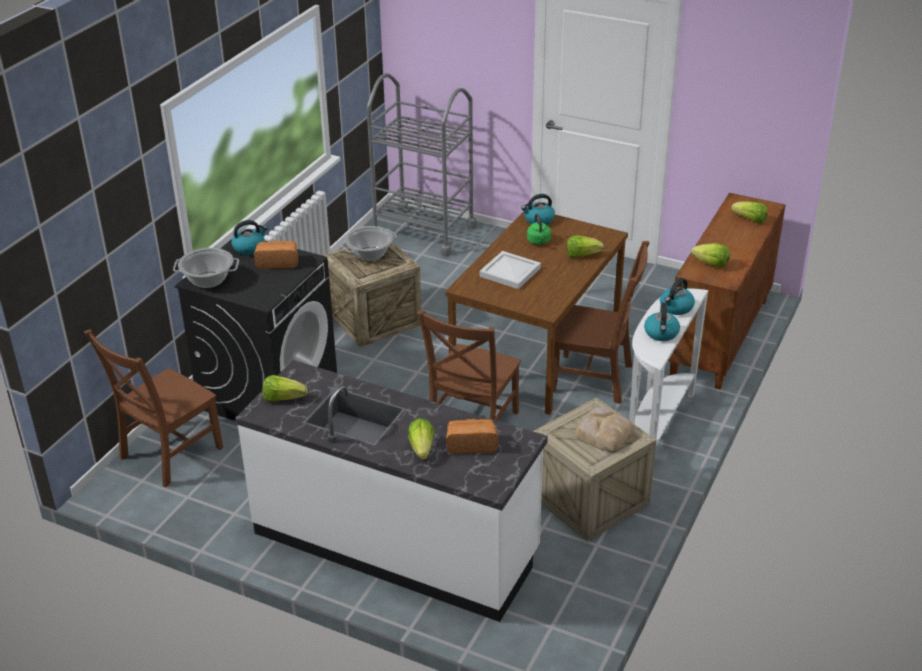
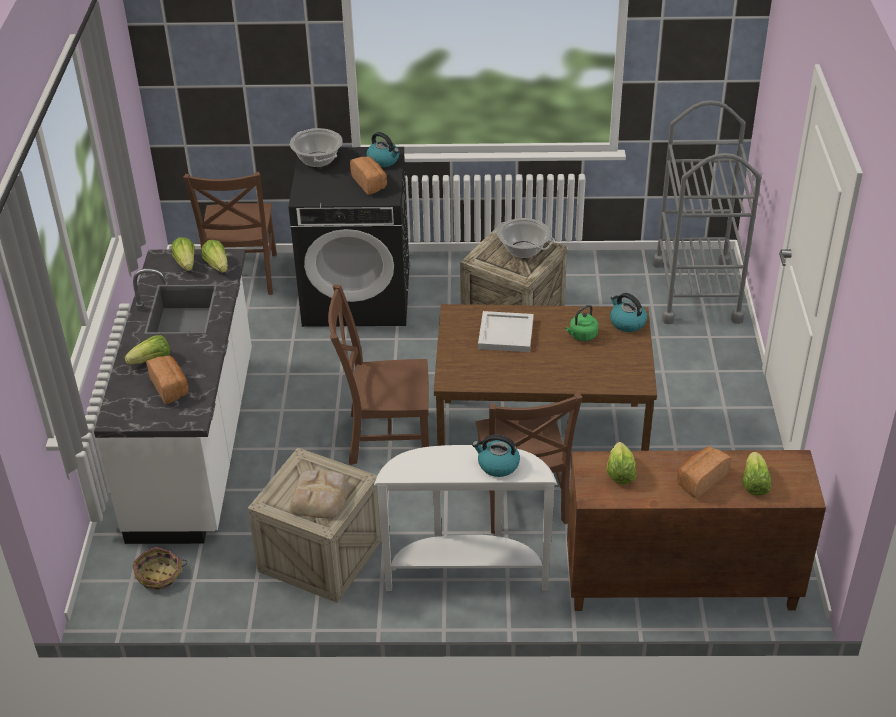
camera: 65 degrees right, 5 degrees up
brown chair [84,329,223,487] -> brown chair turned 105 degrees counterclockwise [183,172,277,295]
lettuce [567,235,604,258] -> lettuce moved to [201,240,228,273]
kettle [644,303,680,341] -> none
none -> basket [132,547,187,590]
none -> bread [677,446,731,498]

